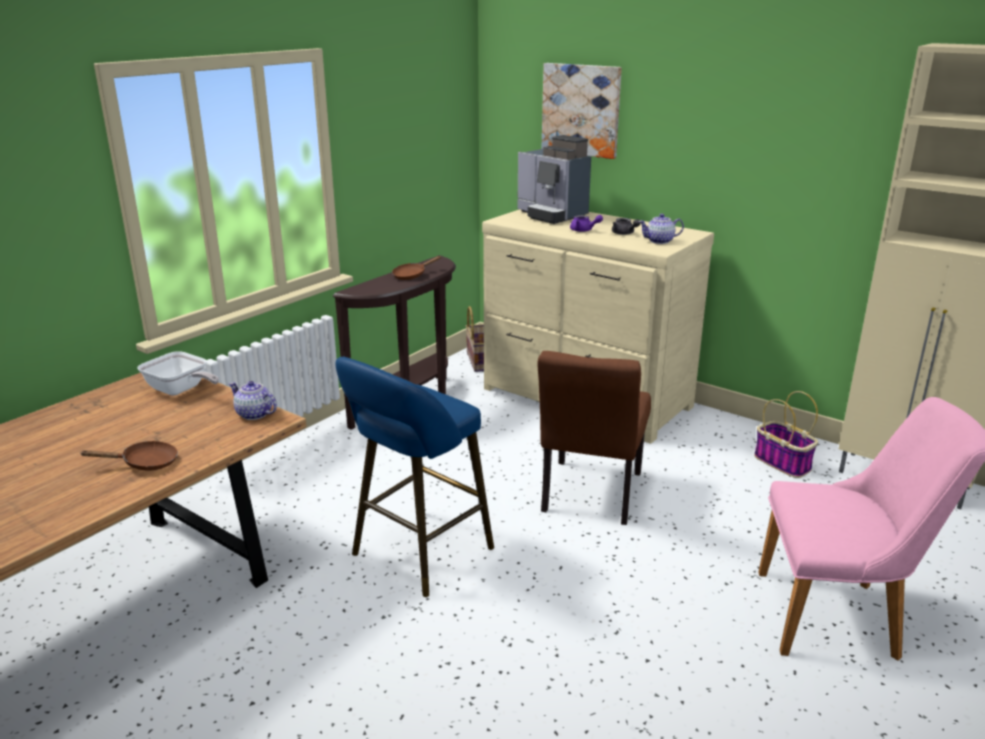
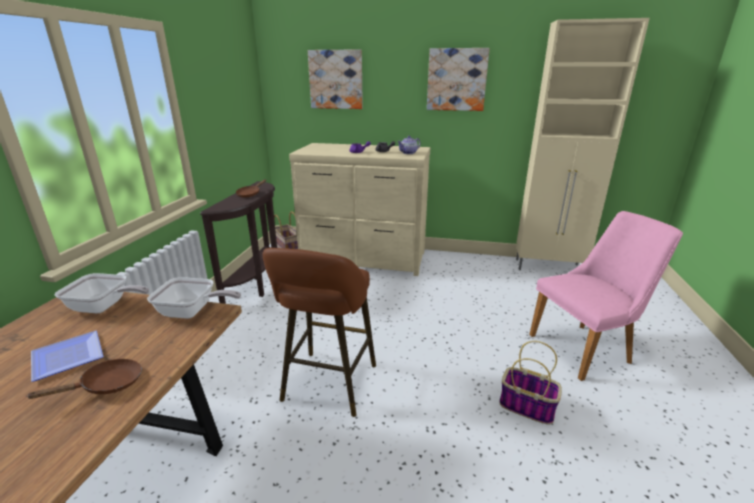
camera: 25 degrees left, 0 degrees up
teapot [229,381,277,420] -> frying pan [147,277,241,319]
blue stool [335,357,494,597] -> brown stool [263,248,376,417]
coffee machine [517,135,591,224] -> none
brown chair [537,351,651,525] -> none
basket [754,391,818,478] -> basket moved to [499,341,562,425]
none -> plate [31,331,103,382]
none -> picture [427,48,490,111]

